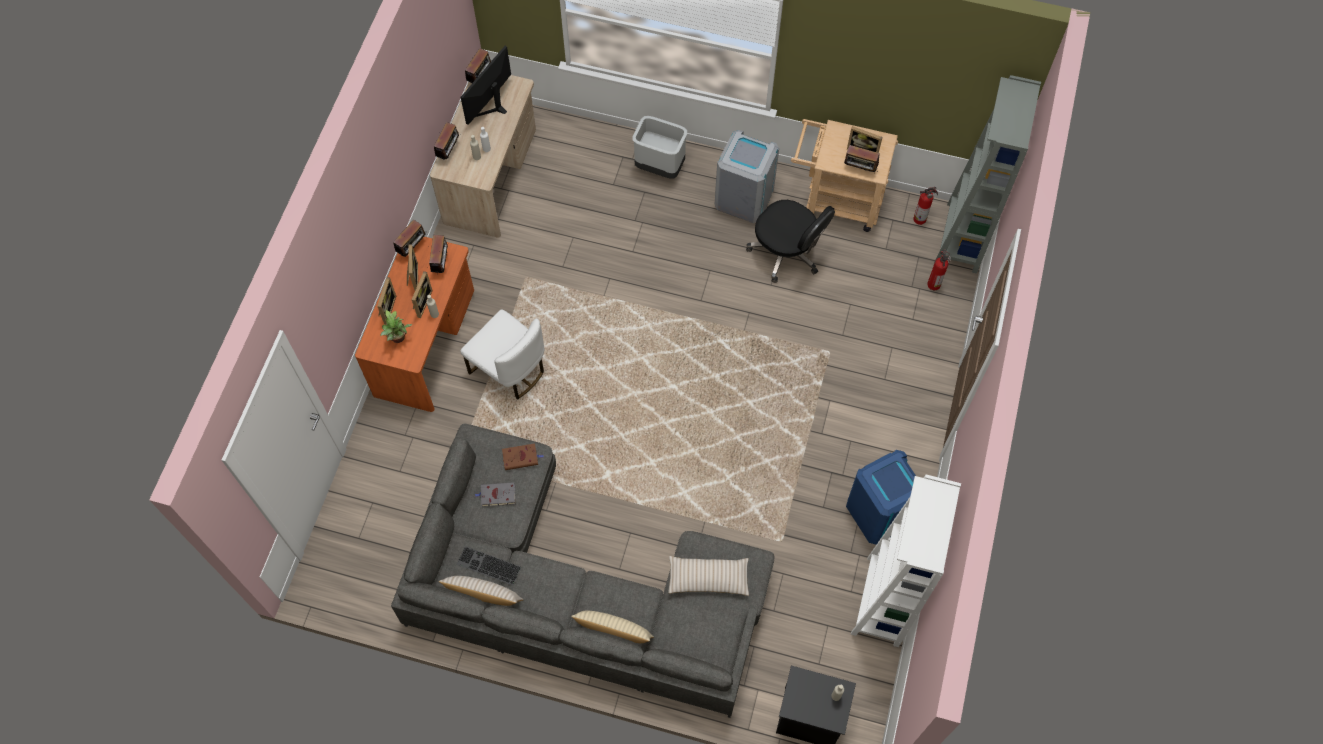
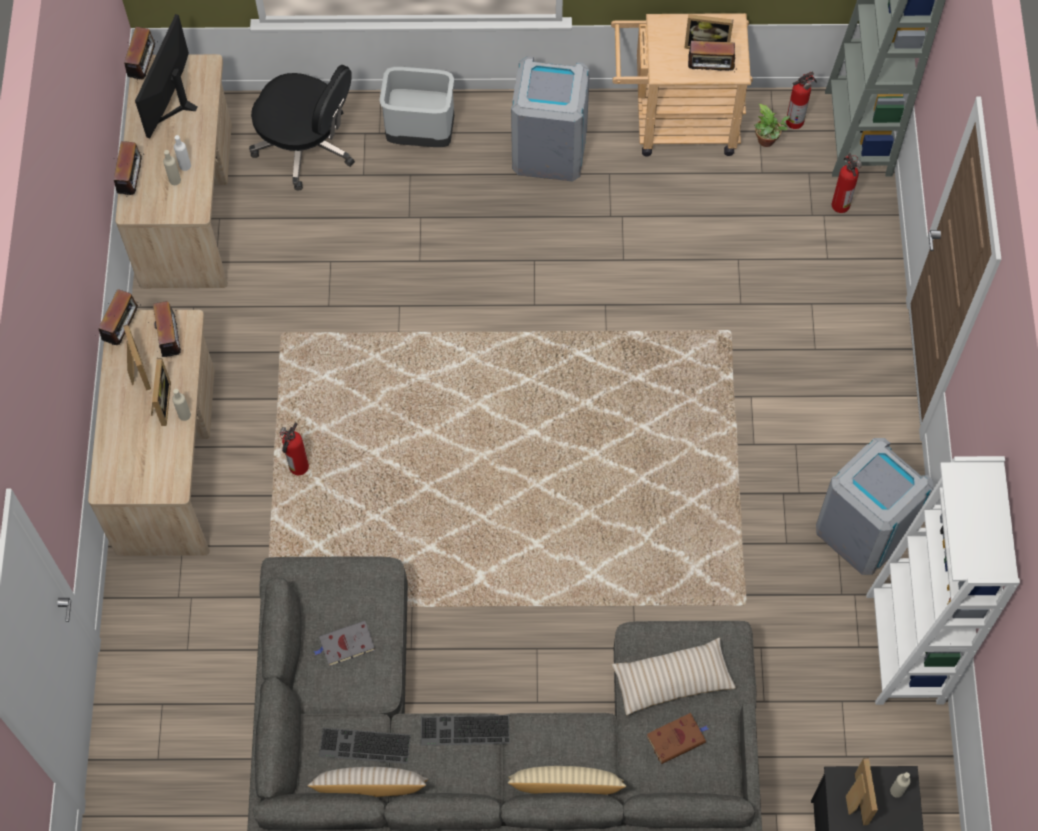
camera: 15 degrees left, 0 degrees up
orange desk [355,237,474,412] -> beige desk [88,310,215,556]
picture frame [377,277,396,324] -> picture frame moved to [846,757,878,825]
potted plant [380,309,412,343] -> potted plant moved to [754,104,790,147]
white chair [460,309,544,400] -> fire extinguisher [280,422,309,475]
brown book [502,443,543,470] -> brown book moved to [647,713,708,764]
black office chair [746,200,835,283] -> black office chair moved to [249,65,355,190]
blue trash can [846,450,916,545] -> grey trash can [816,438,934,575]
none -> keyboard [421,715,510,746]

